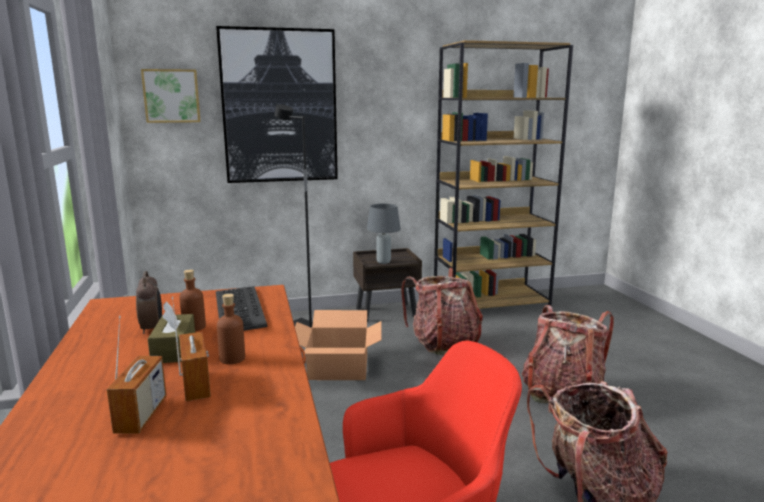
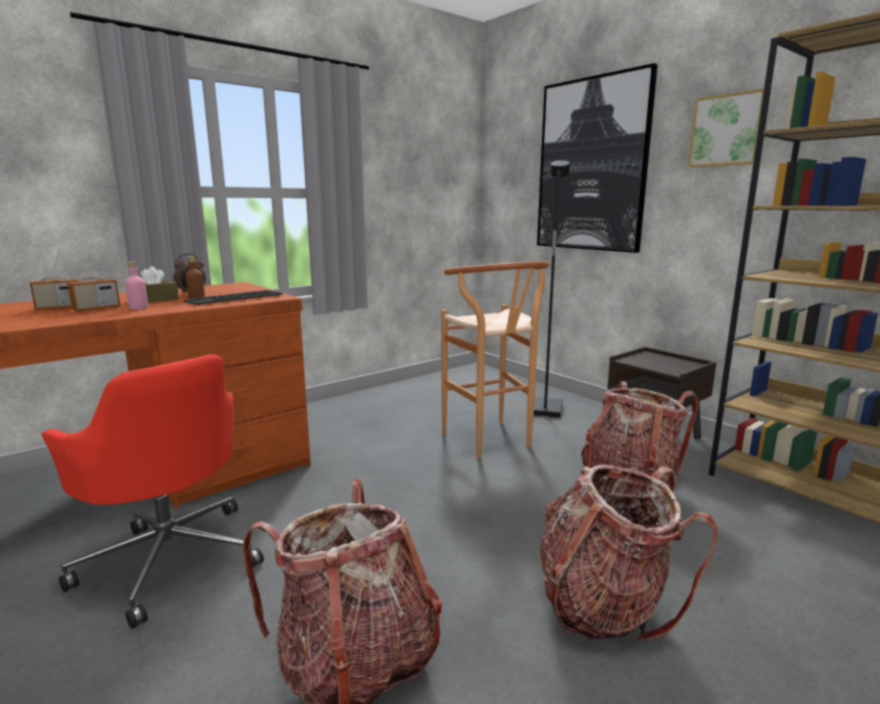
camera: 65 degrees right, 0 degrees up
picture [141,69,201,123] -> picture moved to [688,88,764,167]
brown bottle [217,294,245,364] -> pink bottle [125,261,148,310]
cardboard box [295,310,381,380] -> brown stool [441,261,549,458]
grey table lamp [367,204,401,264] -> none

